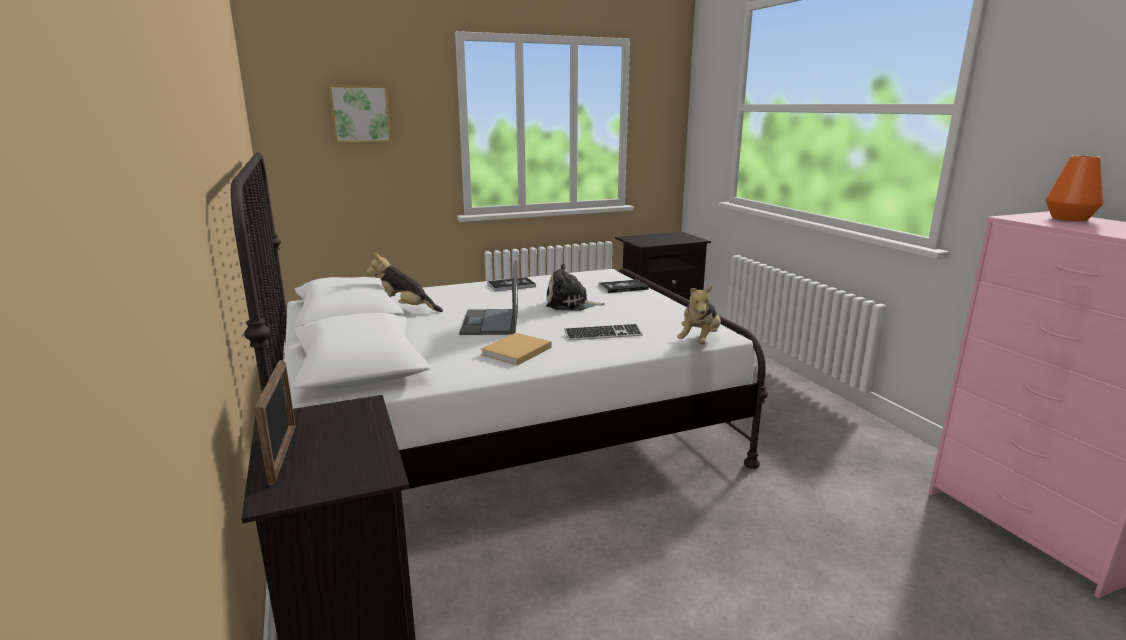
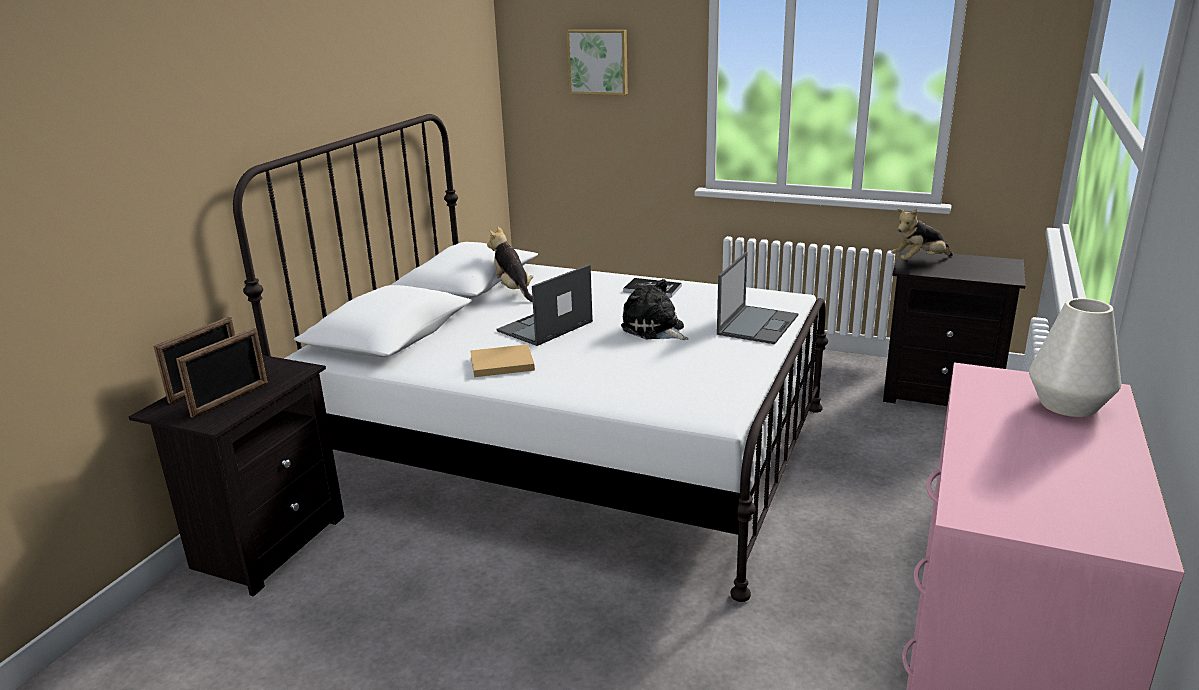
camera: 45 degrees right, 5 degrees up
keyboard [565,324,643,341] -> none
book [599,279,649,293] -> laptop [717,252,798,344]
plush toy [677,285,721,344] -> plush toy moved to [891,209,953,260]
orange vase [1045,156,1104,221] -> white vase [1029,298,1121,417]
none -> picture frame [176,327,268,418]

